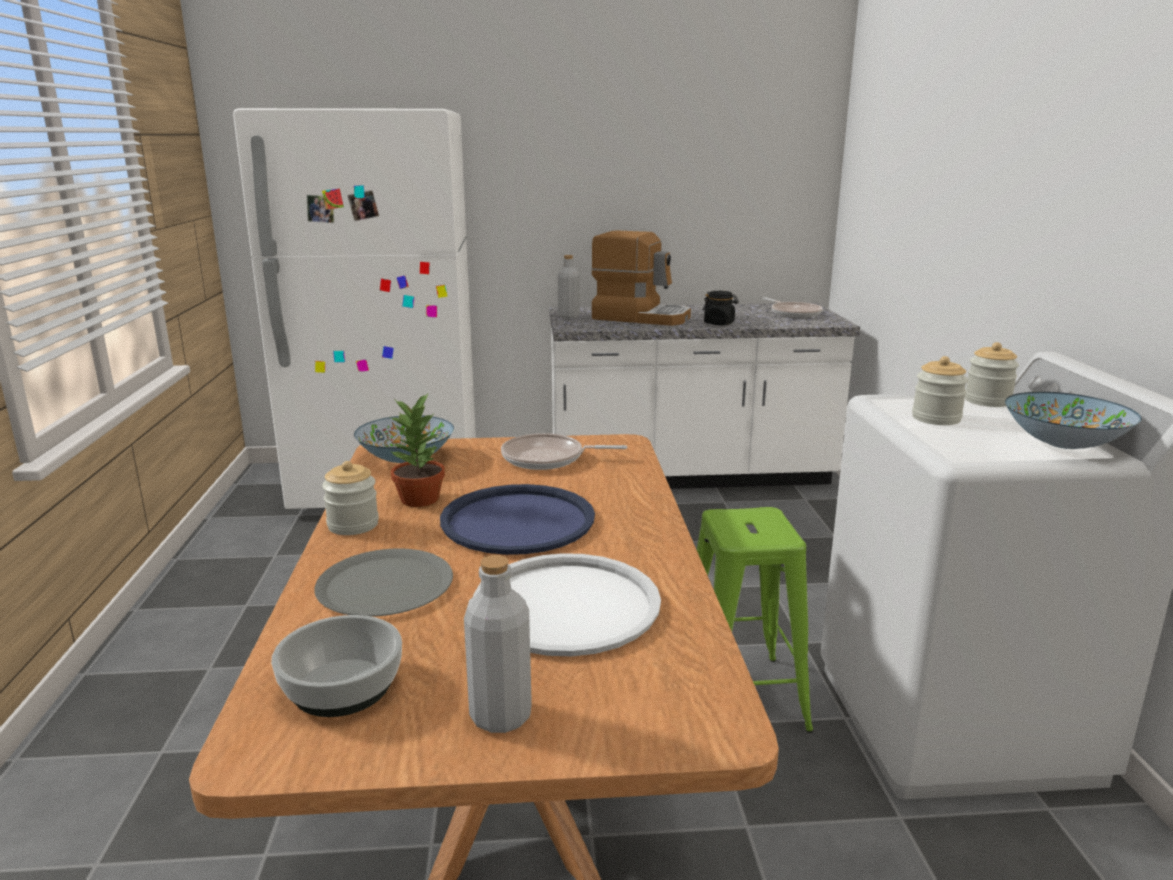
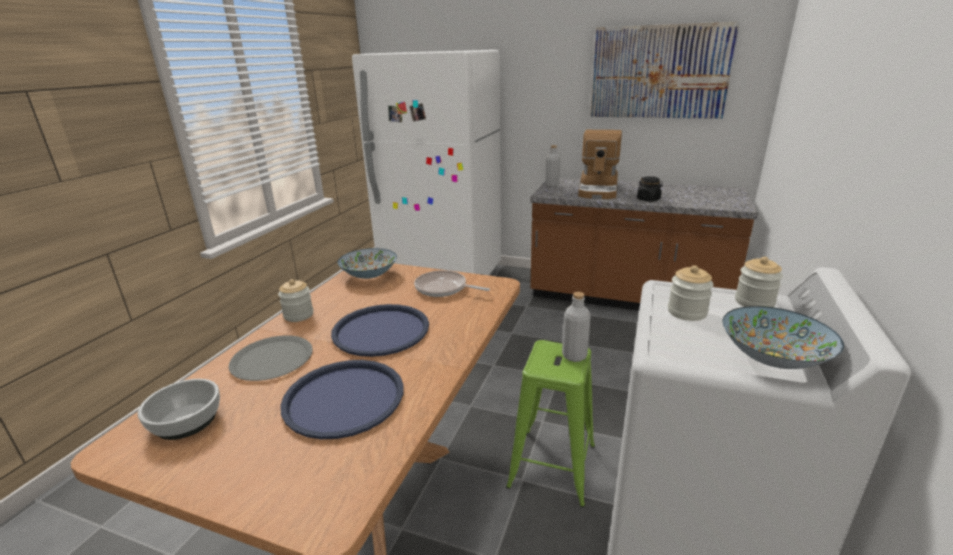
camera: 25 degrees right, 5 degrees up
potted plant [390,392,445,507] -> none
grey bottle [464,555,532,733] -> grey bottle moved to [562,292,591,362]
white tray [473,553,661,656] -> blue tray [280,360,403,439]
white counter [549,303,860,489] -> brown counter [530,178,758,311]
coffee machine [591,230,691,326] -> coffee machine turned 60 degrees clockwise [578,130,622,199]
frying pan [762,297,823,318] -> none
none -> picture [590,21,740,119]

